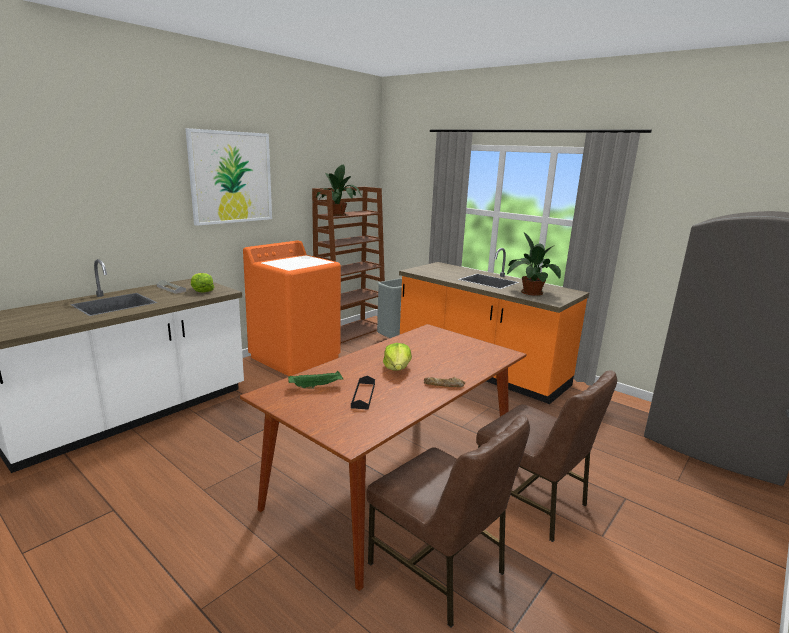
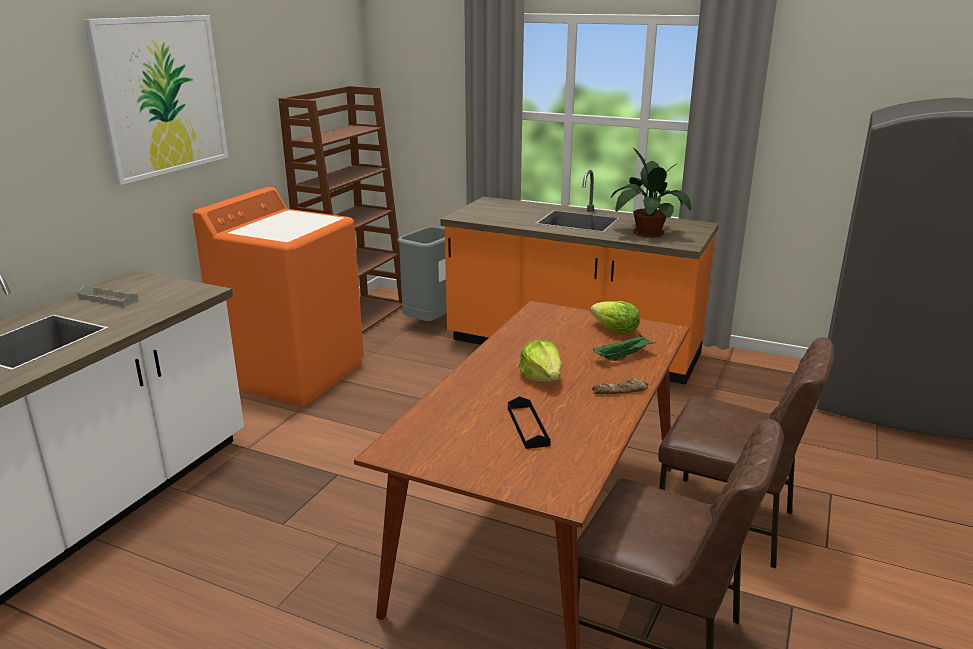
camera: 15 degrees left, 5 degrees up
lettuce [191,273,214,292] -> lettuce moved to [590,301,640,335]
green tray [288,371,343,389] -> green tray moved to [593,334,656,361]
potted plant [316,165,362,216] -> none

